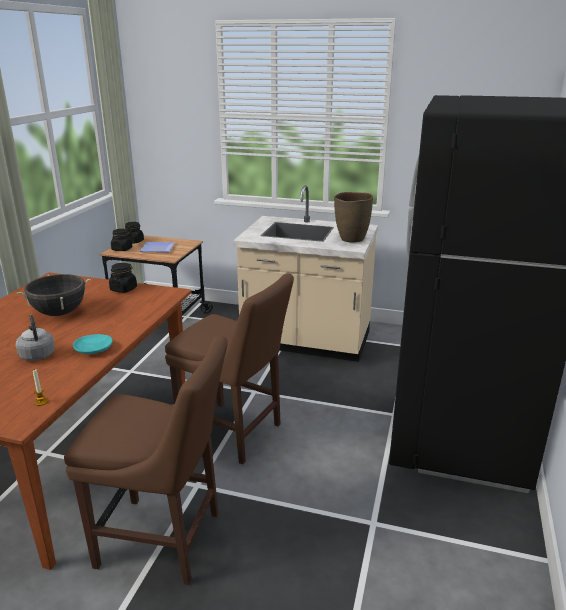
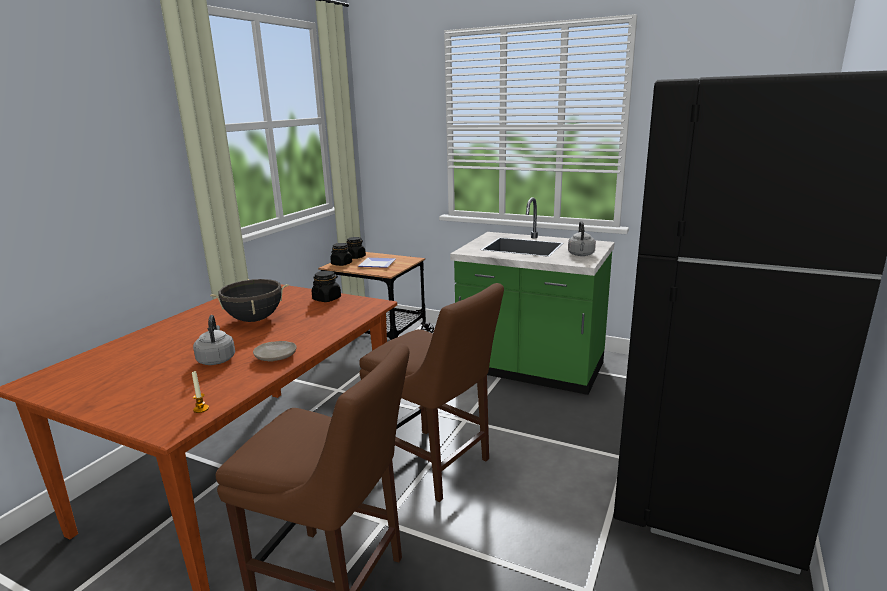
camera: 10 degrees right, 5 degrees down
turquoise plate [73,334,113,354] -> beige plate [253,341,297,362]
beige counter [233,185,378,362] -> green counter [450,197,615,395]
brown vase [334,192,373,243] -> grey kettle [568,221,596,256]

